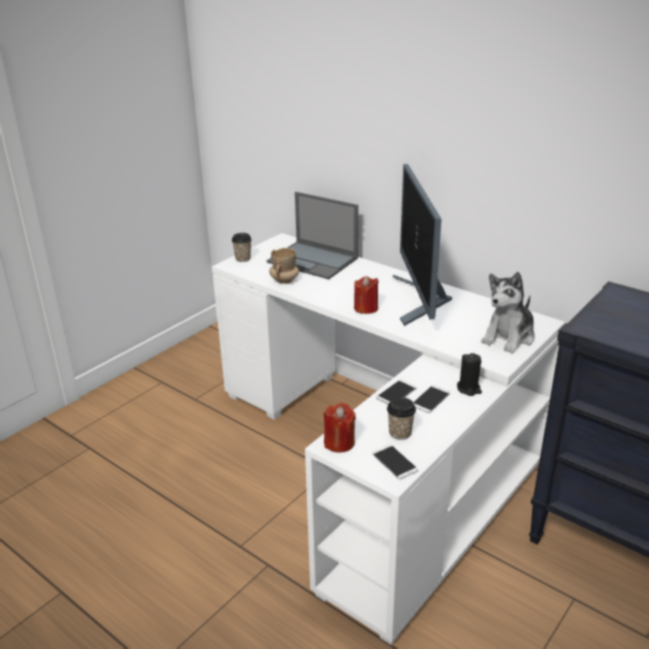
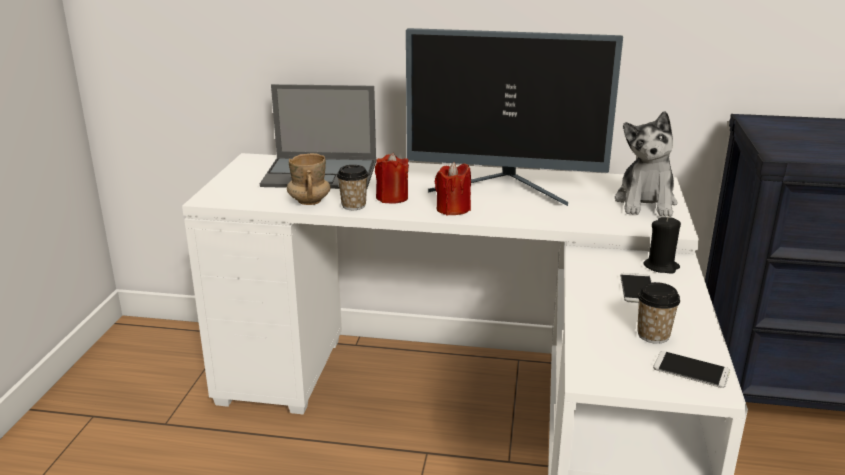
camera: 30 degrees left, 5 degrees down
cup [232,233,252,262] -> cup moved to [337,165,368,210]
red candle [324,403,356,452] -> red candle moved to [375,153,409,204]
phone [376,380,417,404] -> none
monitor [392,164,452,326] -> monitor turned 45 degrees counterclockwise [406,28,623,206]

